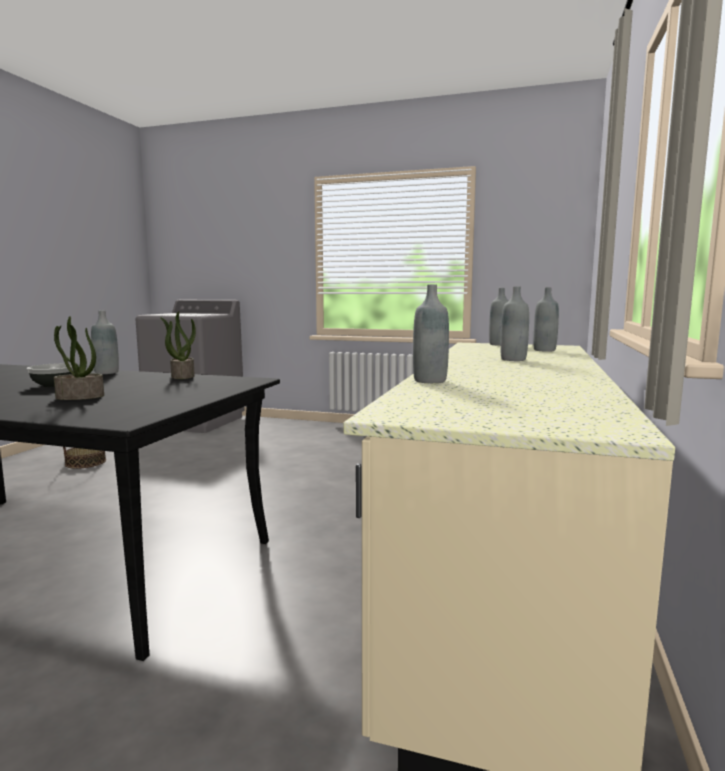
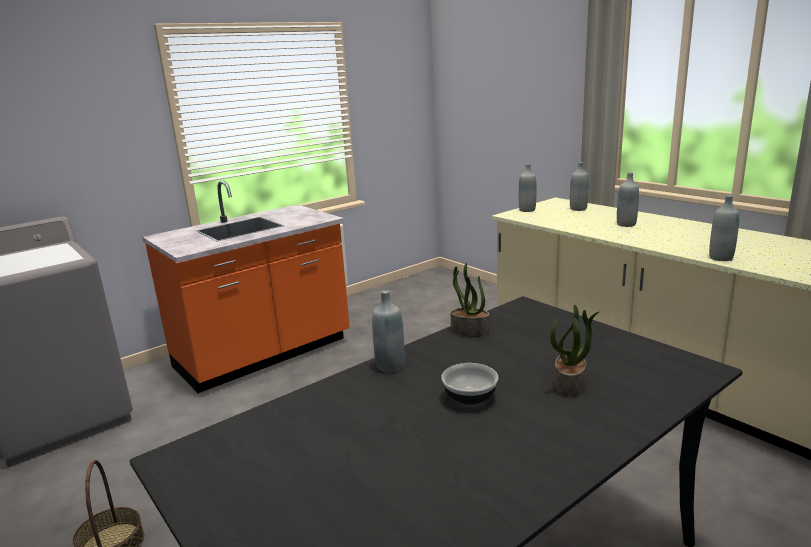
camera: 55 degrees left, 10 degrees up
none -> orange counter [142,180,350,393]

